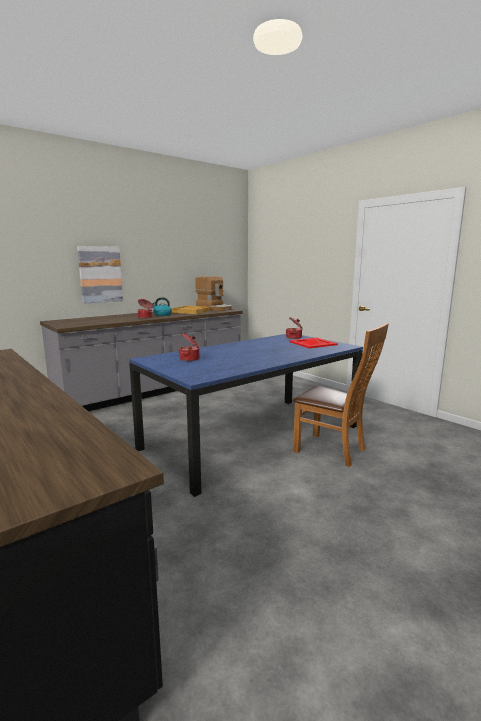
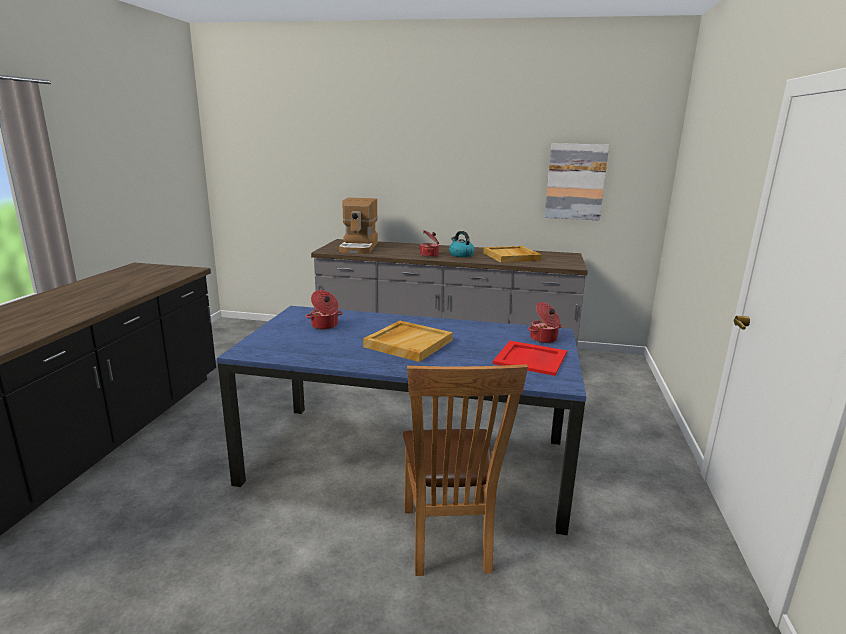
camera: 50 degrees right, 5 degrees up
picture [77,246,123,304] -> picture moved to [545,143,609,220]
coffee machine [195,277,232,311] -> coffee machine moved to [339,198,378,254]
none -> beige tray [363,320,453,362]

